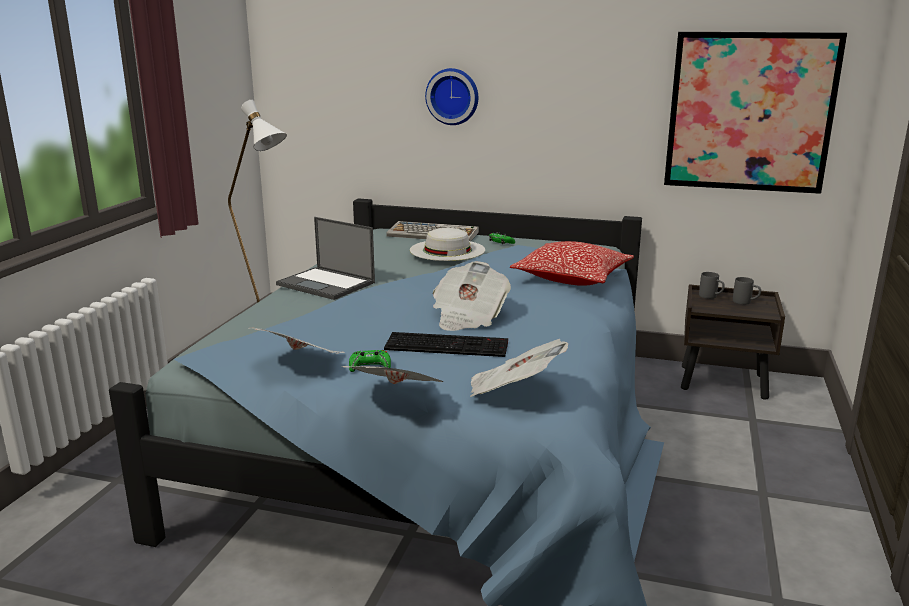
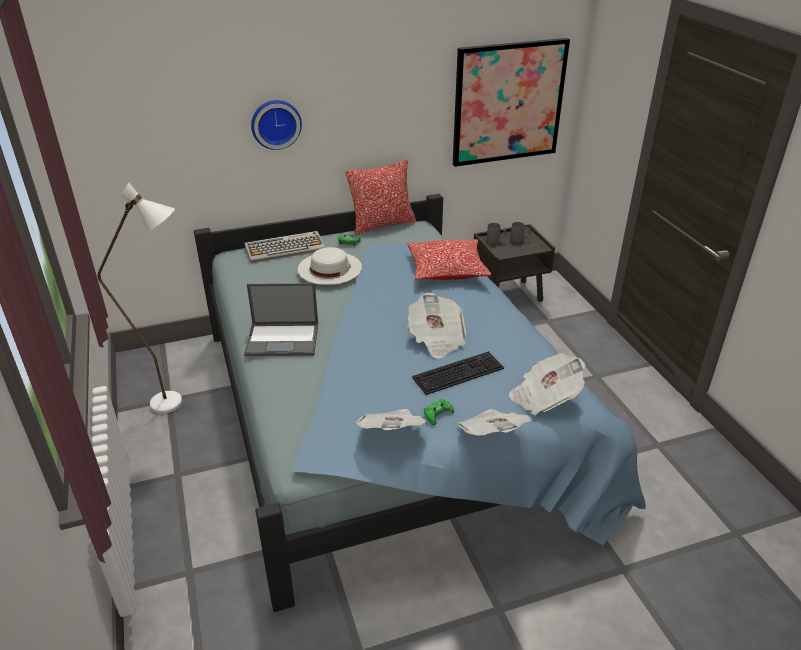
camera: 35 degrees left, 15 degrees up
none -> pillow [346,160,416,235]

